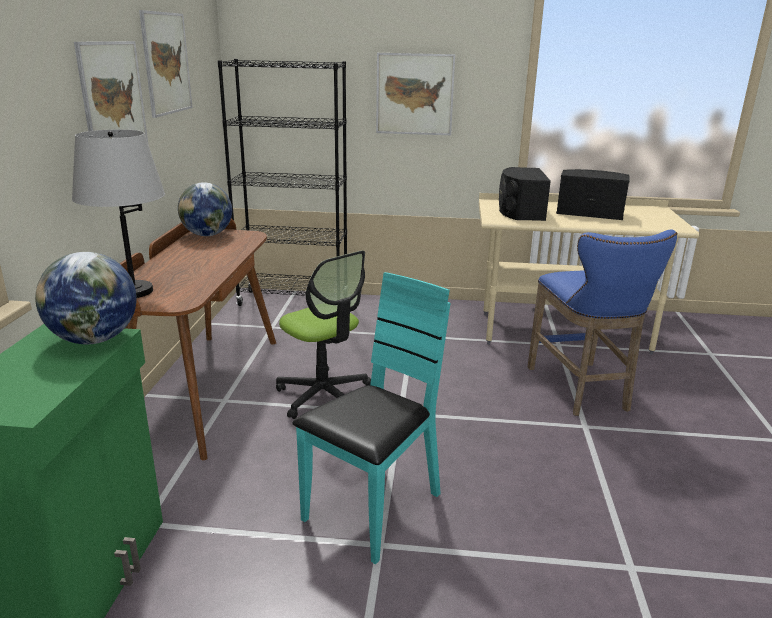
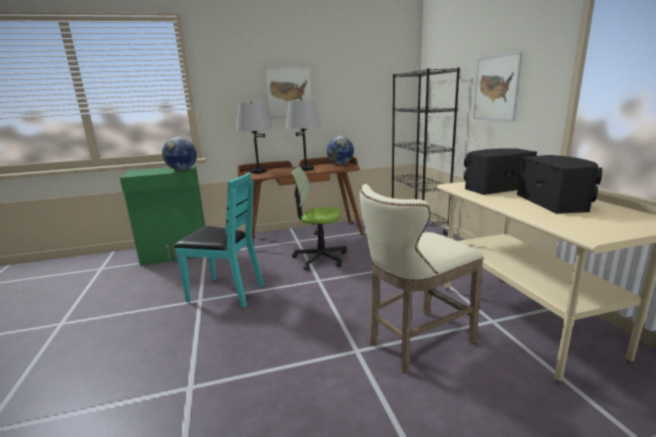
camera: 70 degrees right, 5 degrees down
picture [139,10,193,118] -> none
office chair [276,250,371,419] -> office chair turned 75 degrees clockwise [291,167,347,271]
blue stool [528,230,677,416] -> beige stool [360,184,484,374]
none -> grey table lamp [285,99,321,171]

